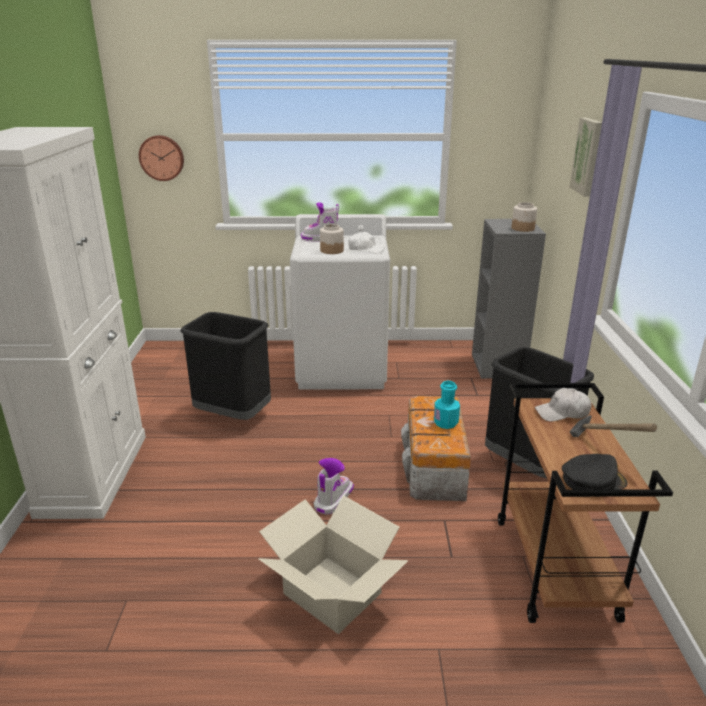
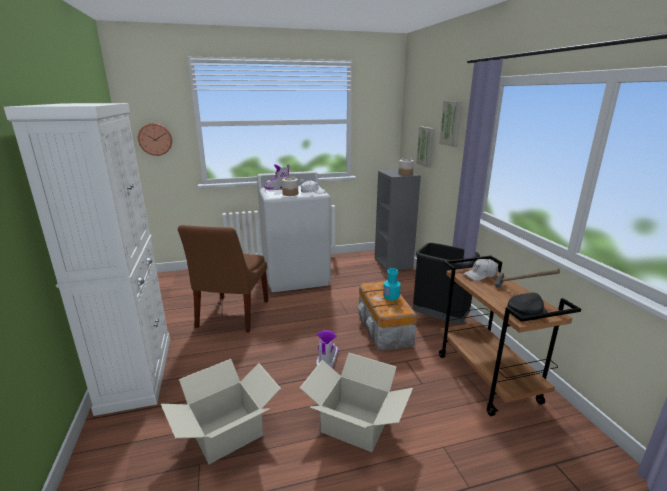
camera: 15 degrees left, 5 degrees down
black trash can [180,312,271,420] -> brown chair [178,225,268,333]
none -> cardboard box [161,359,281,464]
none -> picture [416,126,435,168]

